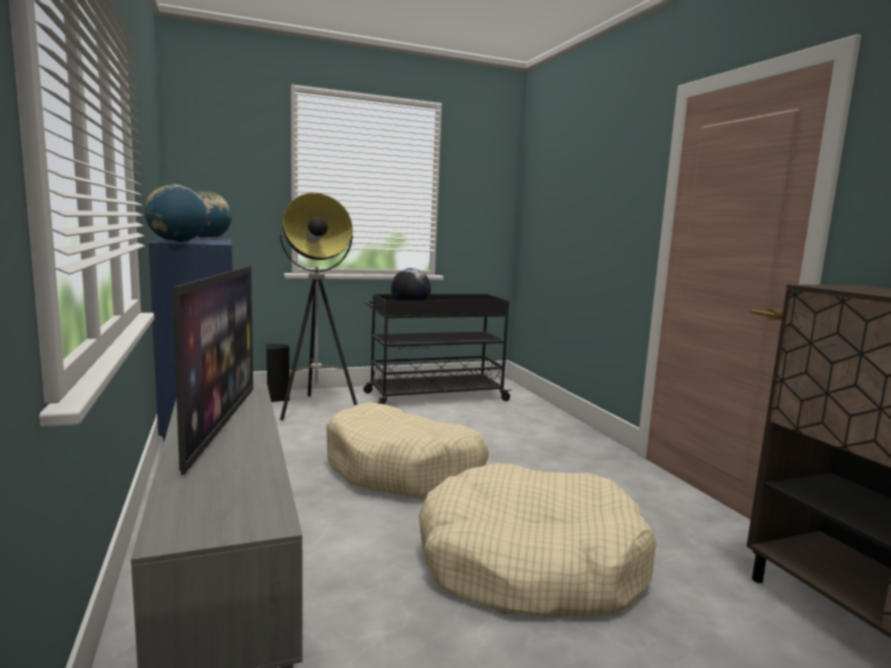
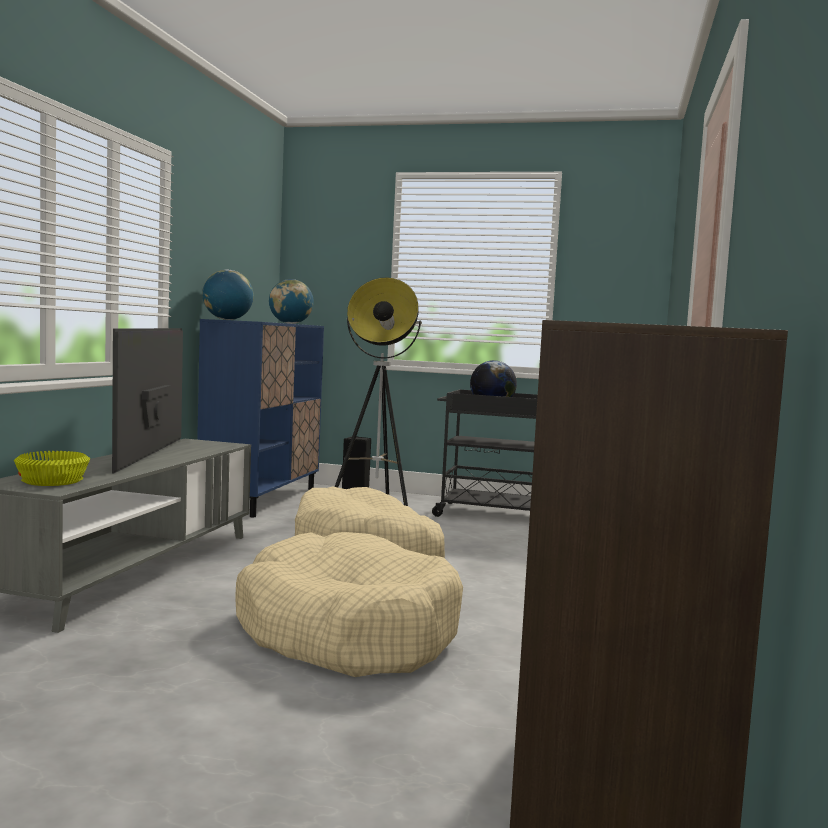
camera: 35 degrees right, 5 degrees down
television [172,266,253,475] -> television turned 150 degrees clockwise [112,328,183,473]
none -> yellow bowl [14,451,90,486]

